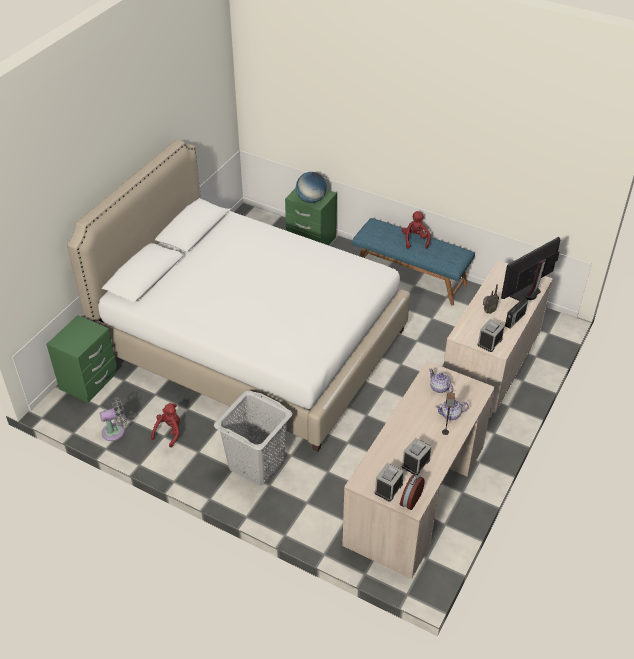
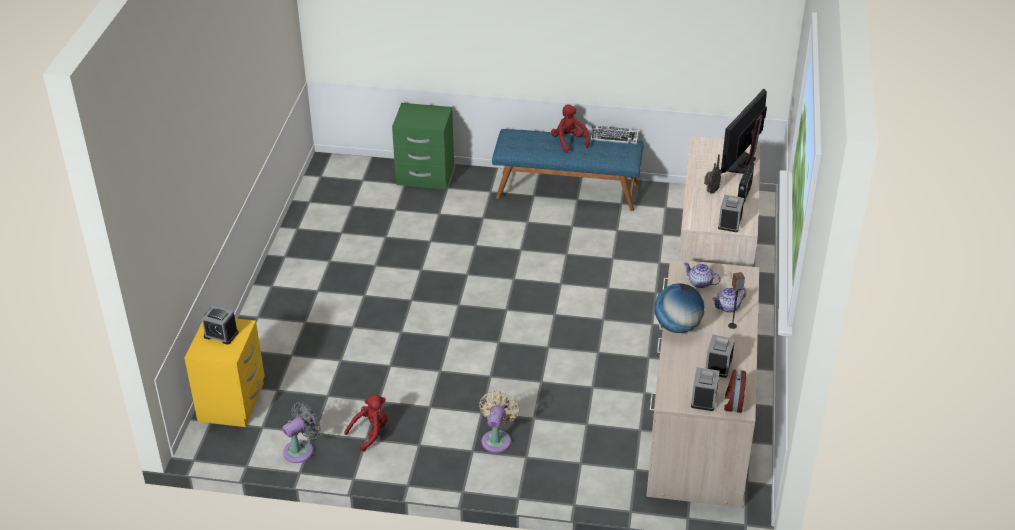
camera: 20 degrees left, 5 degrees down
green nightstand [46,315,117,402] -> yellow nightstand [184,318,265,427]
white bed [67,140,410,452] -> none
red plush toy [151,403,180,448] -> red plush toy turned 45 degrees clockwise [344,395,387,451]
grey laundry basket [214,390,292,486] -> beige fan [479,391,519,453]
globe [296,172,327,203] -> globe moved to [655,283,704,333]
none -> alarm clock [202,306,239,345]
none -> keyboard [591,126,639,144]

